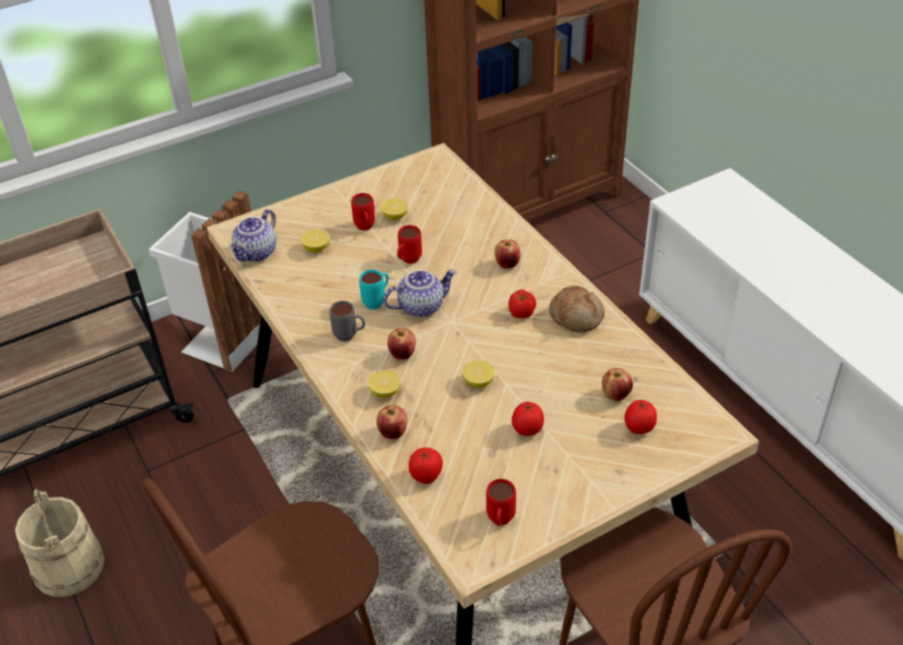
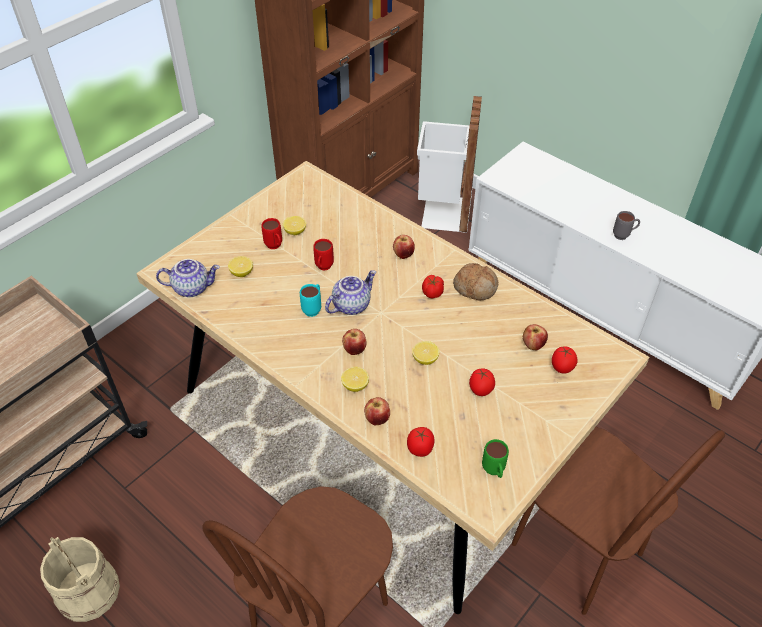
camera: 20 degrees left, 5 degrees up
white trash can [148,191,261,372] -> white trash can moved to [417,96,482,233]
teapot [229,209,276,262] -> teapot turned 105 degrees counterclockwise [156,259,220,297]
grey mug [329,301,365,342] -> grey mug moved to [613,211,640,240]
red mug [486,479,516,526] -> green mug [482,439,509,478]

